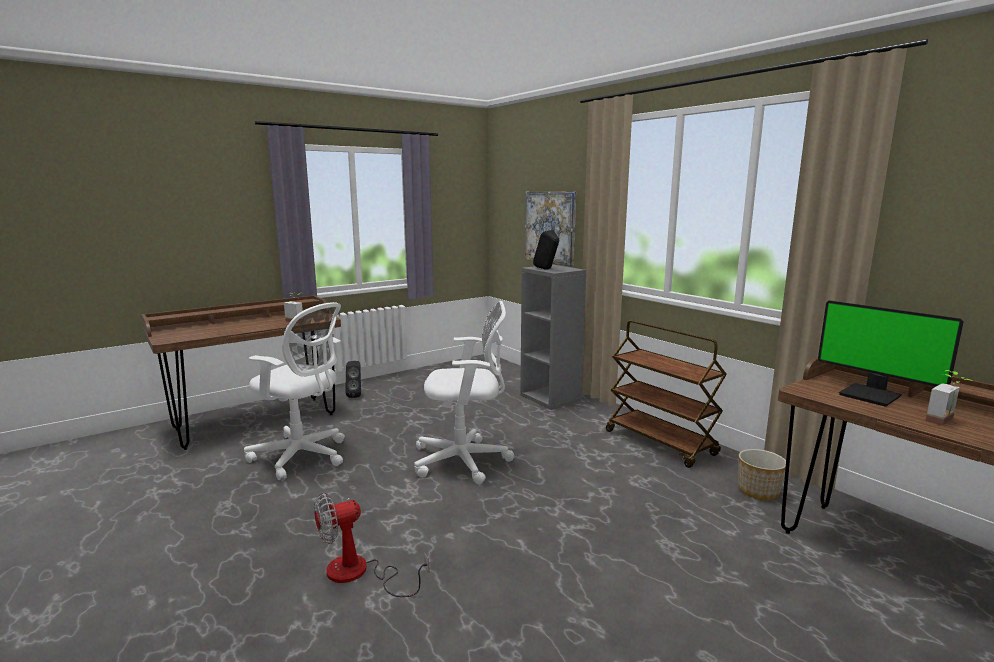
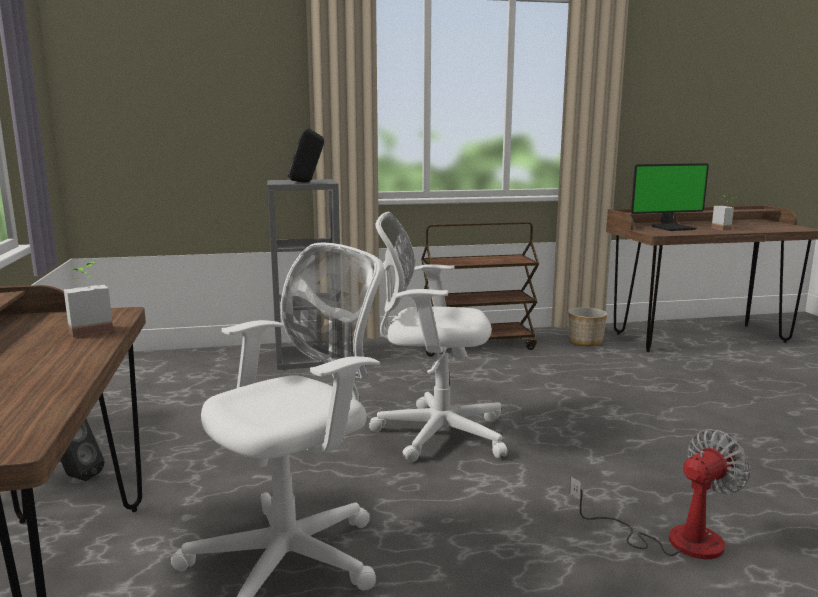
camera: 65 degrees left, 0 degrees up
fan [314,493,429,597] -> fan turned 120 degrees counterclockwise [570,429,750,559]
white office chair [414,301,514,484] -> white office chair turned 105 degrees counterclockwise [369,212,508,462]
picture [525,192,576,267] -> none

